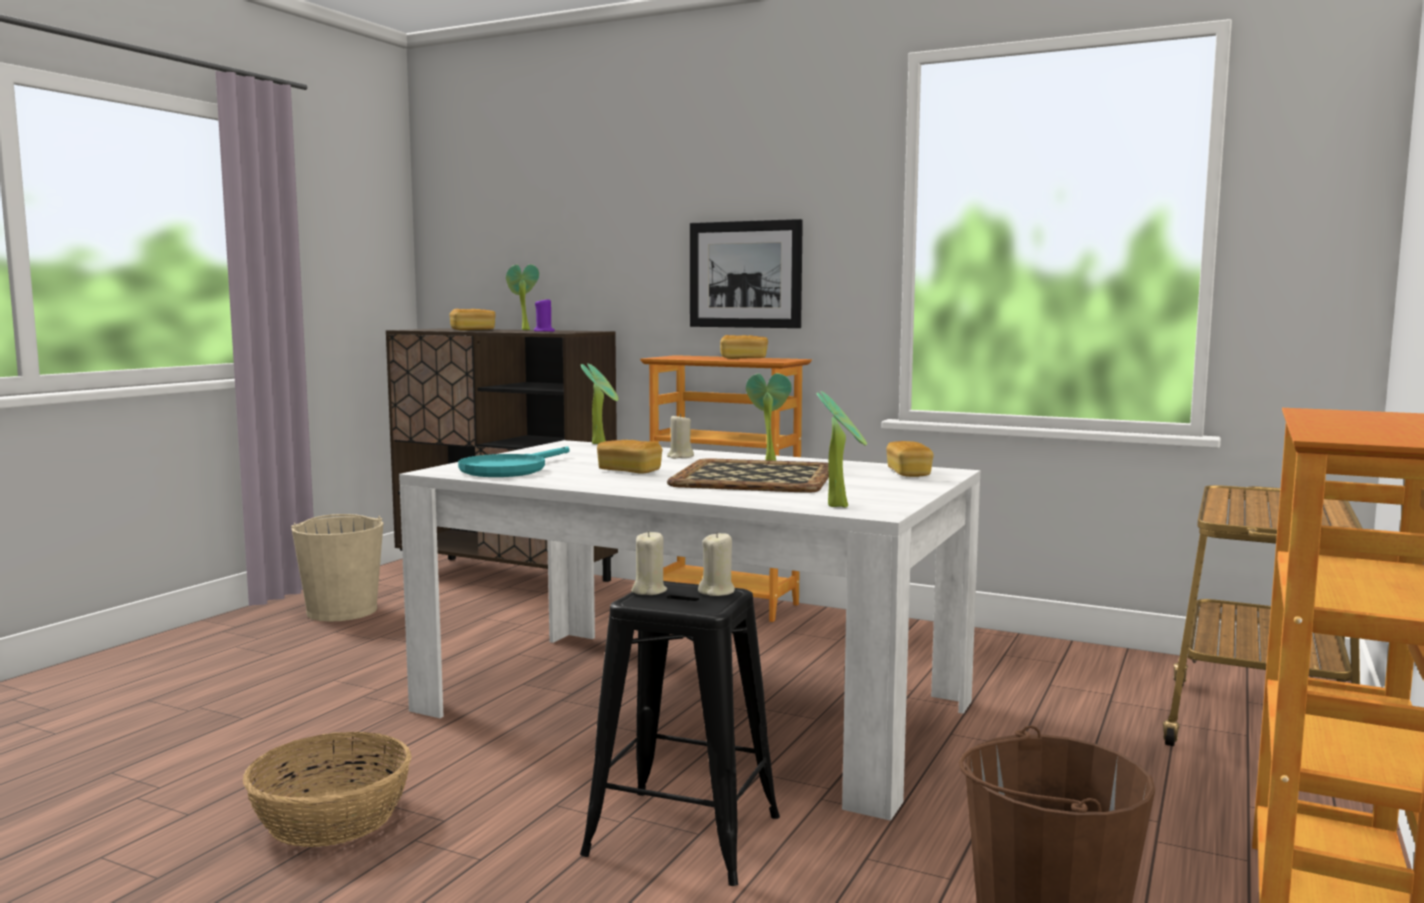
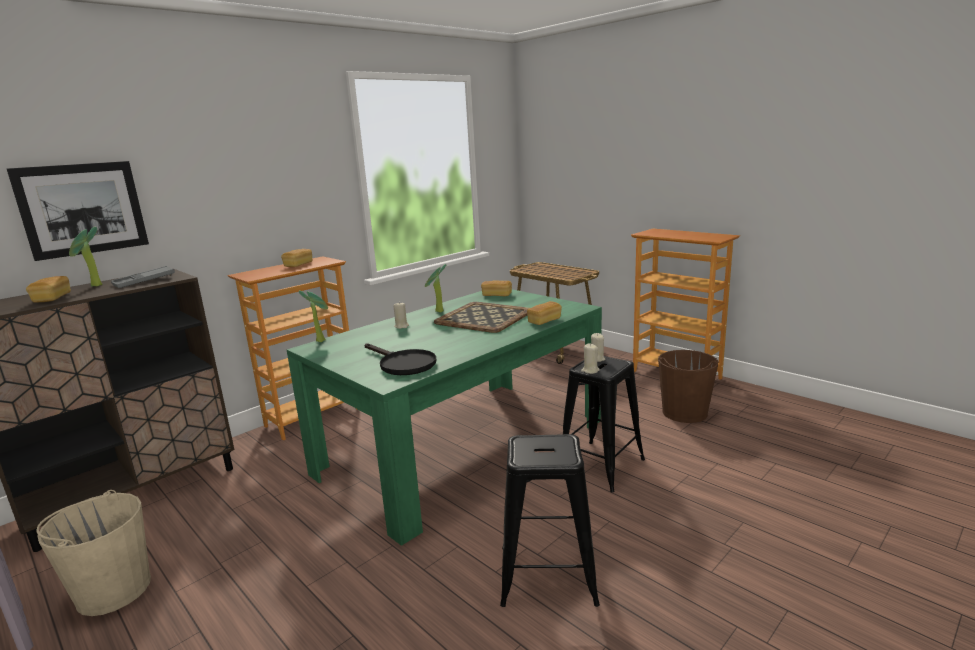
camera: 70 degrees left, 10 degrees up
basket [243,732,412,847] -> black stool [500,434,600,607]
white dining table [399,440,980,821] -> green dining table [287,289,602,546]
turquoise frying pan [458,446,569,477] -> black frying pan [365,343,436,375]
purple candle [534,298,555,332] -> grey tray [111,266,175,288]
bread [597,440,662,474] -> bread moved to [527,301,562,325]
picture [690,219,803,328] -> picture moved to [7,161,149,261]
potted plant [817,391,867,508] -> none

